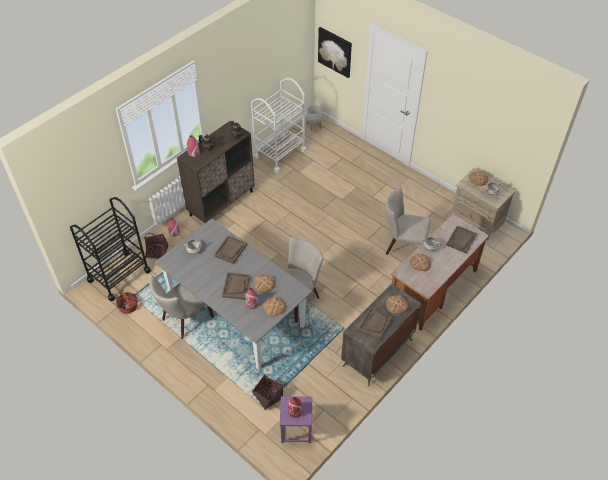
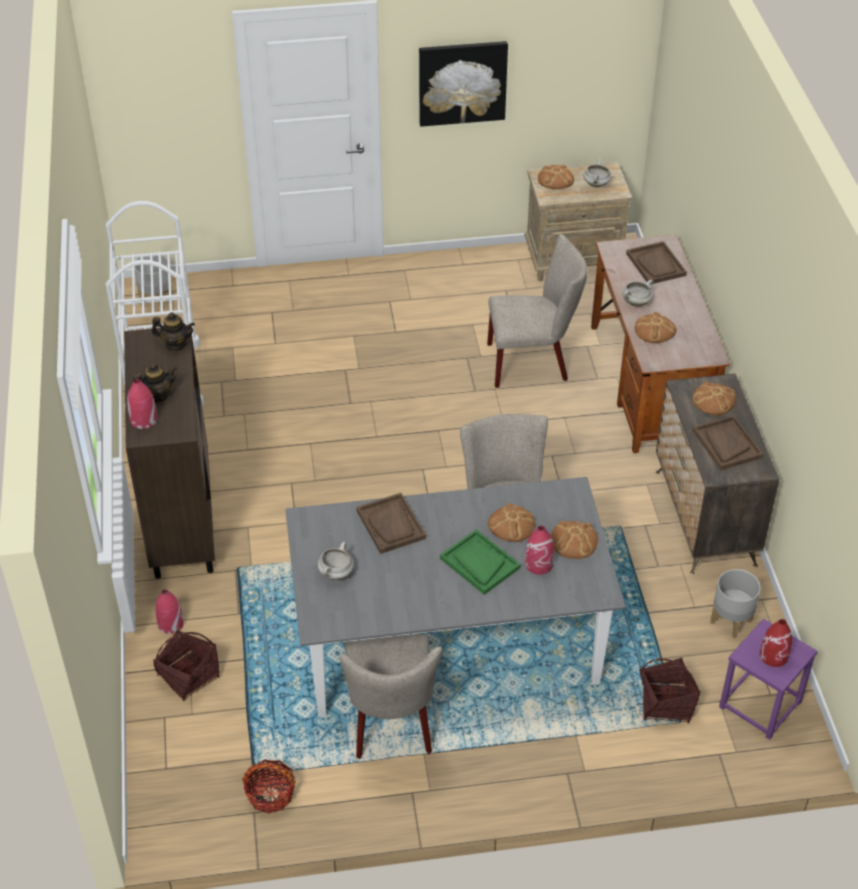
camera: 50 degrees left, 5 degrees down
black cart [70,197,151,301] -> none
brown tray [222,272,250,300] -> green tray [440,529,521,595]
picture [318,27,352,78] -> picture moved to [419,41,508,127]
beige chair [386,186,431,255] -> beige chair turned 150 degrees counterclockwise [487,234,587,388]
none -> grey planter [710,569,761,638]

